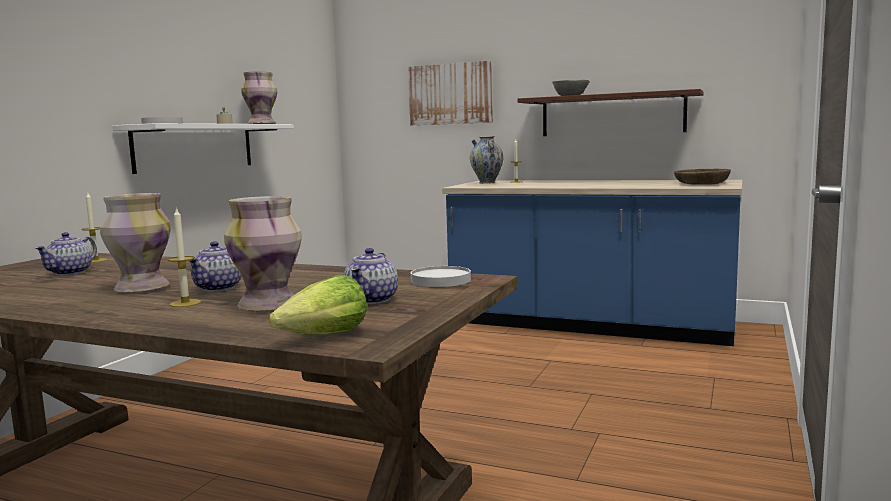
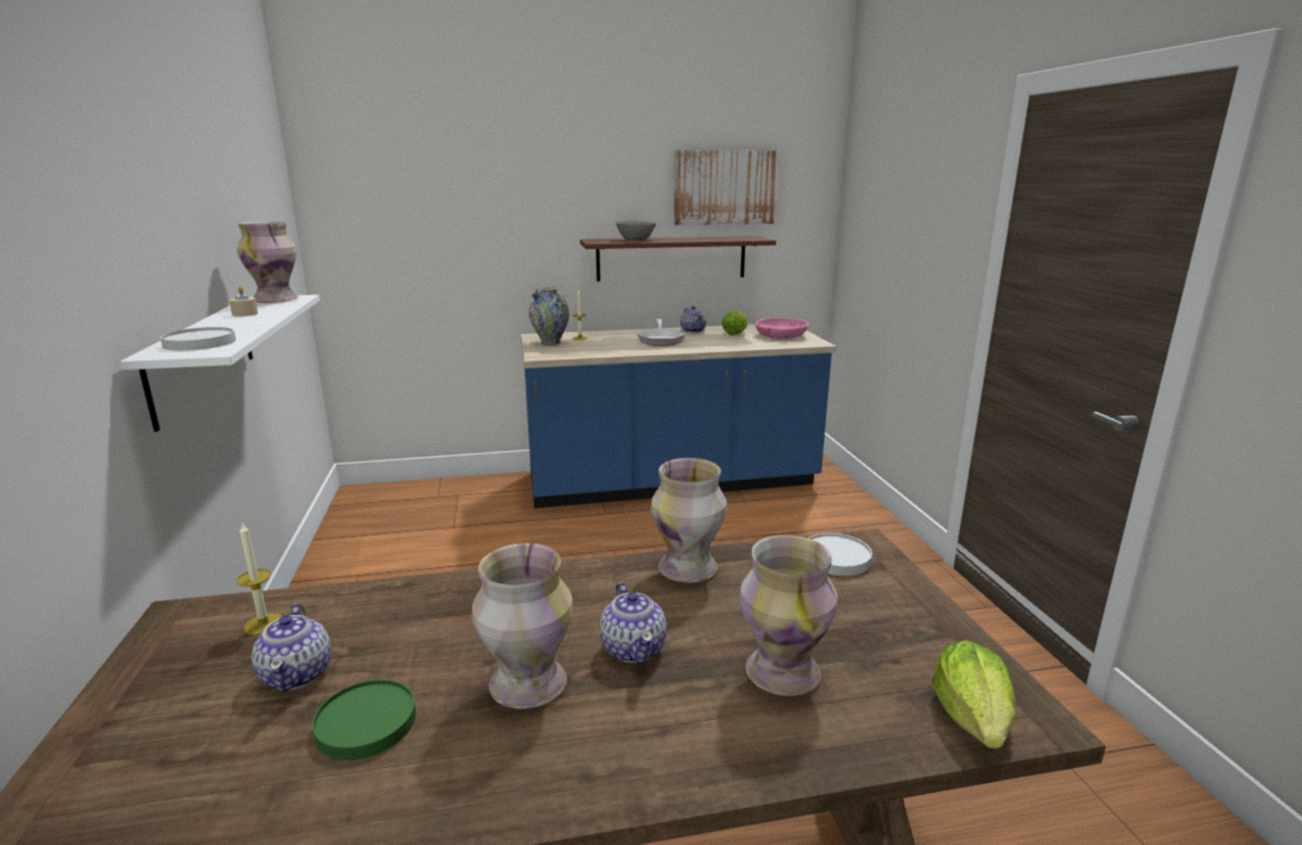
camera: 35 degrees left, 10 degrees up
candle [168,207,201,307] -> none
teapot [344,248,398,304] -> teapot moved to [680,306,706,333]
picture [408,61,493,125] -> picture moved to [674,150,780,225]
brown bowl [674,169,731,185] -> pink bowl [755,318,809,339]
none -> green plate [312,679,416,760]
none -> frying pan [637,319,686,346]
none -> vase [651,458,727,583]
none -> lettuce [721,311,747,335]

